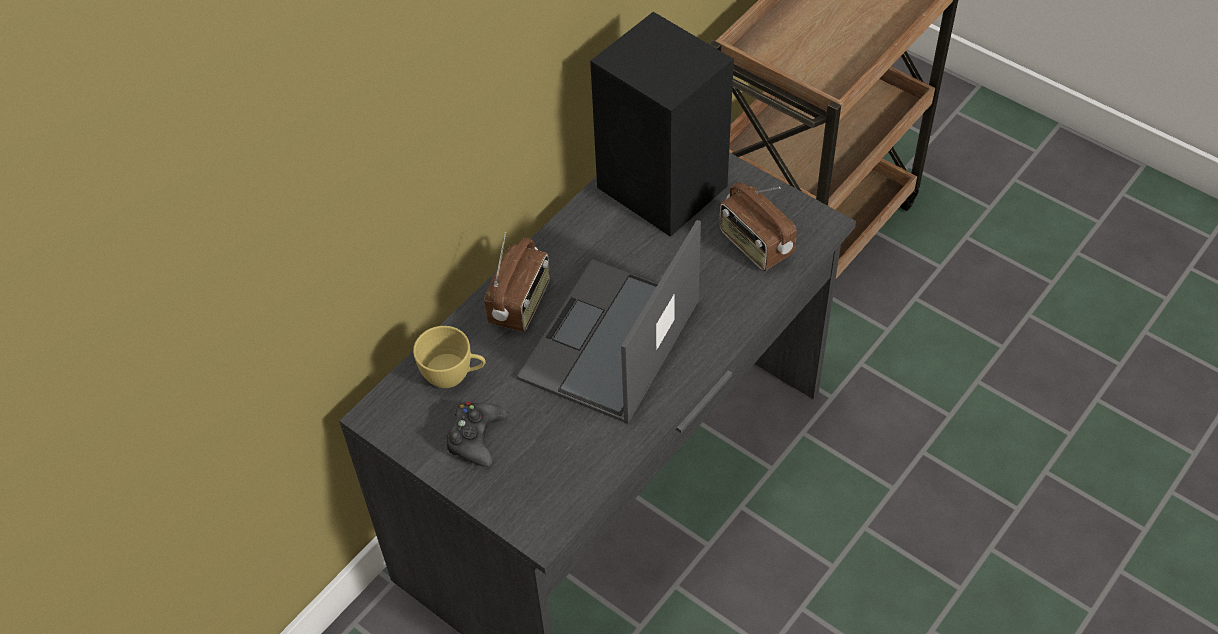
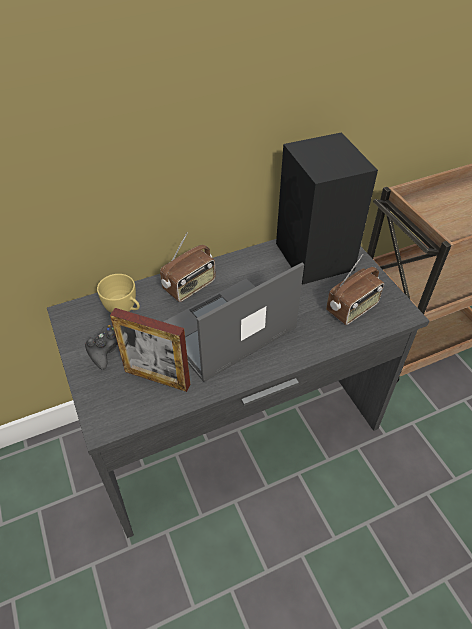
camera: 25 degrees right, 5 degrees down
radio [719,182,797,271] -> radio turned 120 degrees counterclockwise [326,254,384,325]
none -> picture frame [110,308,190,392]

